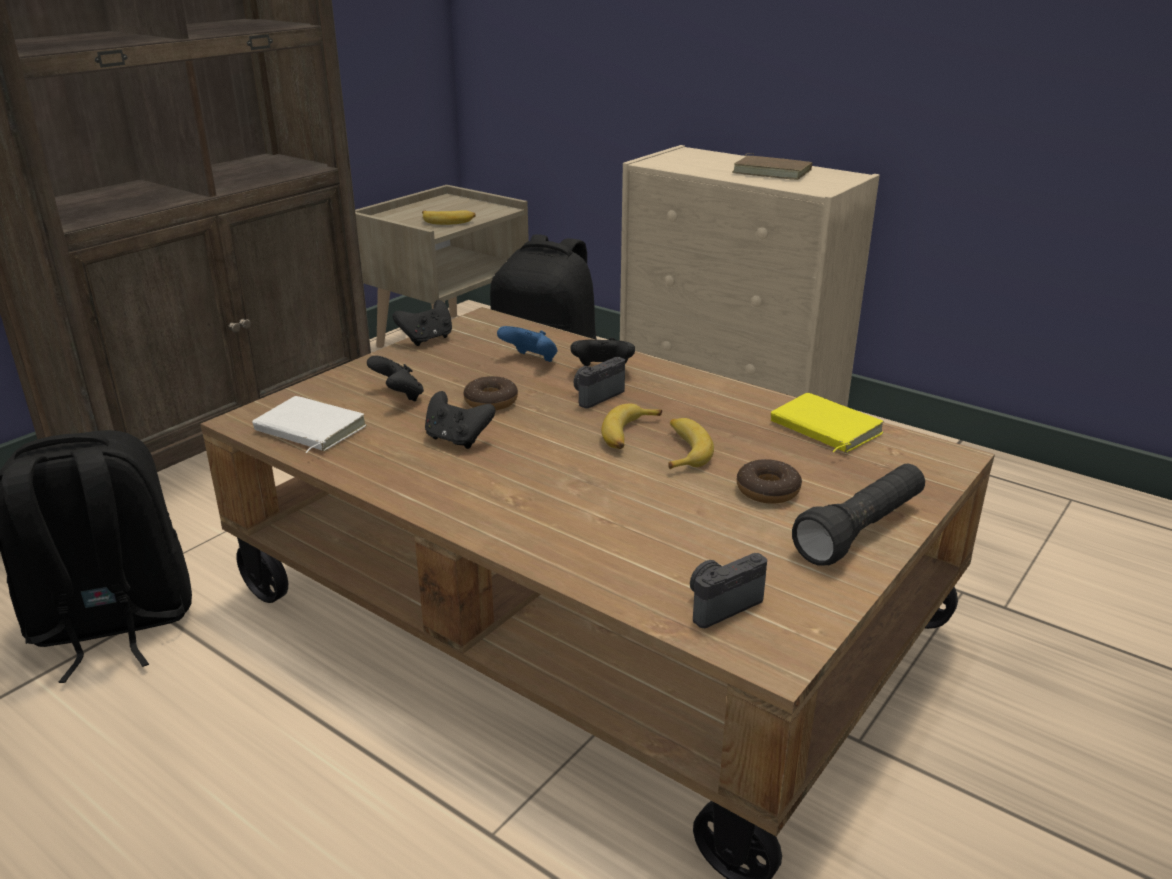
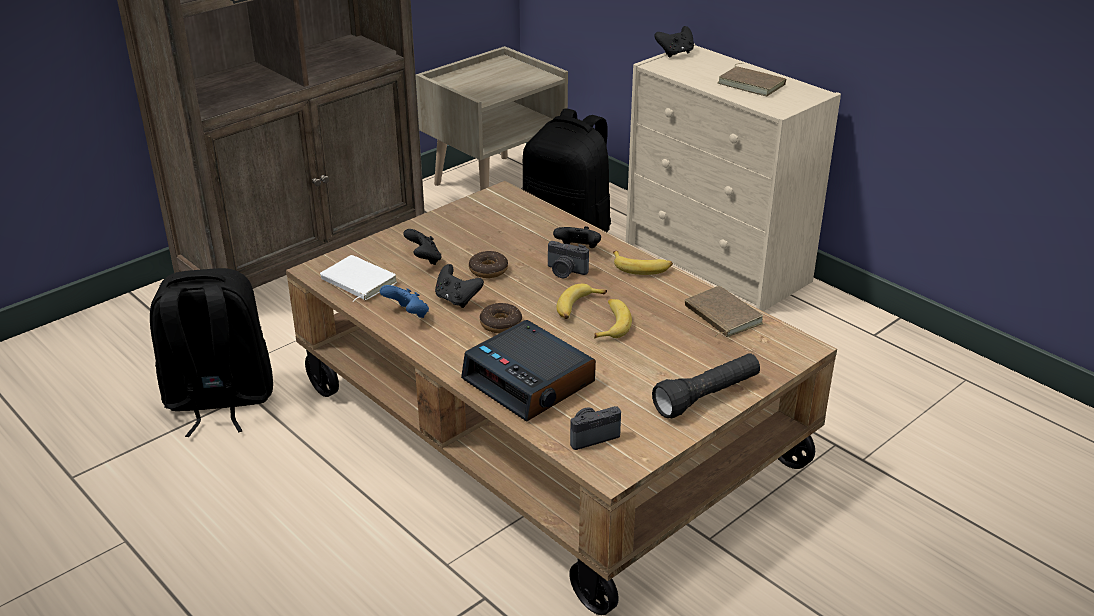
camera: 10 degrees right, 5 degrees up
black game controller [392,300,452,346] -> black game controller moved to [654,26,694,57]
banana [422,210,476,225] -> banana moved to [613,251,673,275]
blue game controller [497,326,557,362] -> blue game controller moved to [380,285,429,318]
camera [573,357,625,408] -> camera turned 120 degrees counterclockwise [548,241,589,278]
donut [737,459,802,504] -> donut moved to [480,303,522,333]
yellow book [771,393,884,453] -> brown book [685,286,763,337]
none -> alarm clock [461,320,596,422]

